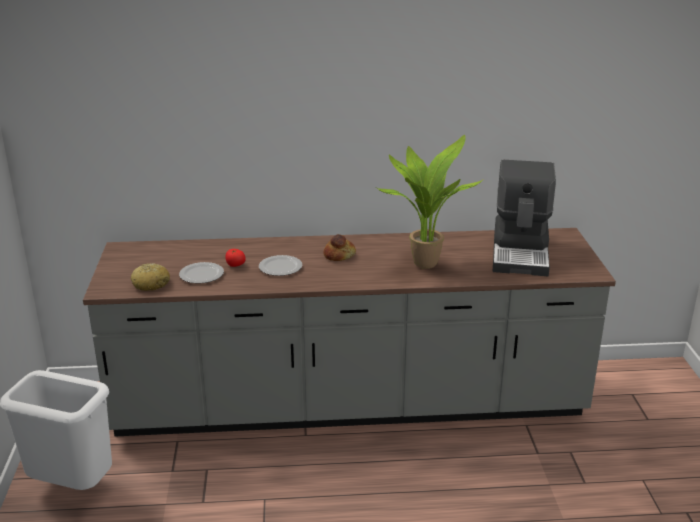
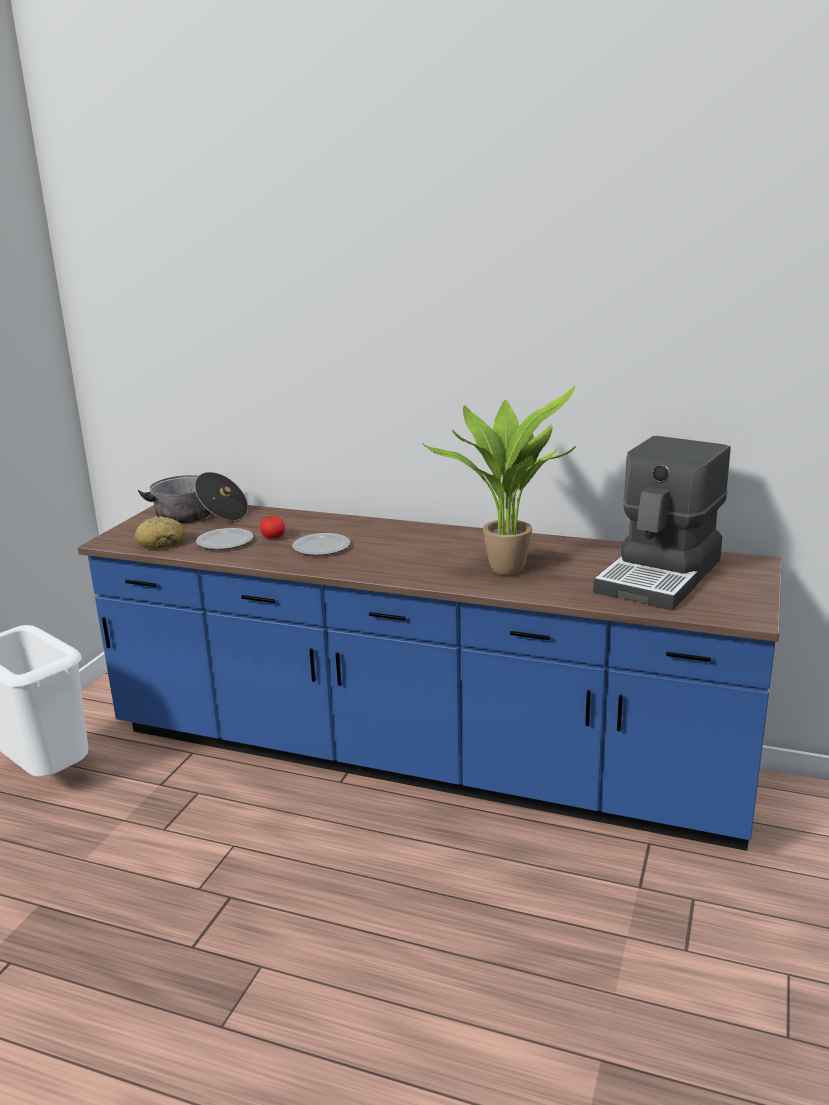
camera: 25 degrees right, 5 degrees down
grey counter [83,228,616,436] -> blue counter [78,505,782,851]
bread [323,234,356,261] -> none
none -> cooking pot [138,472,248,524]

